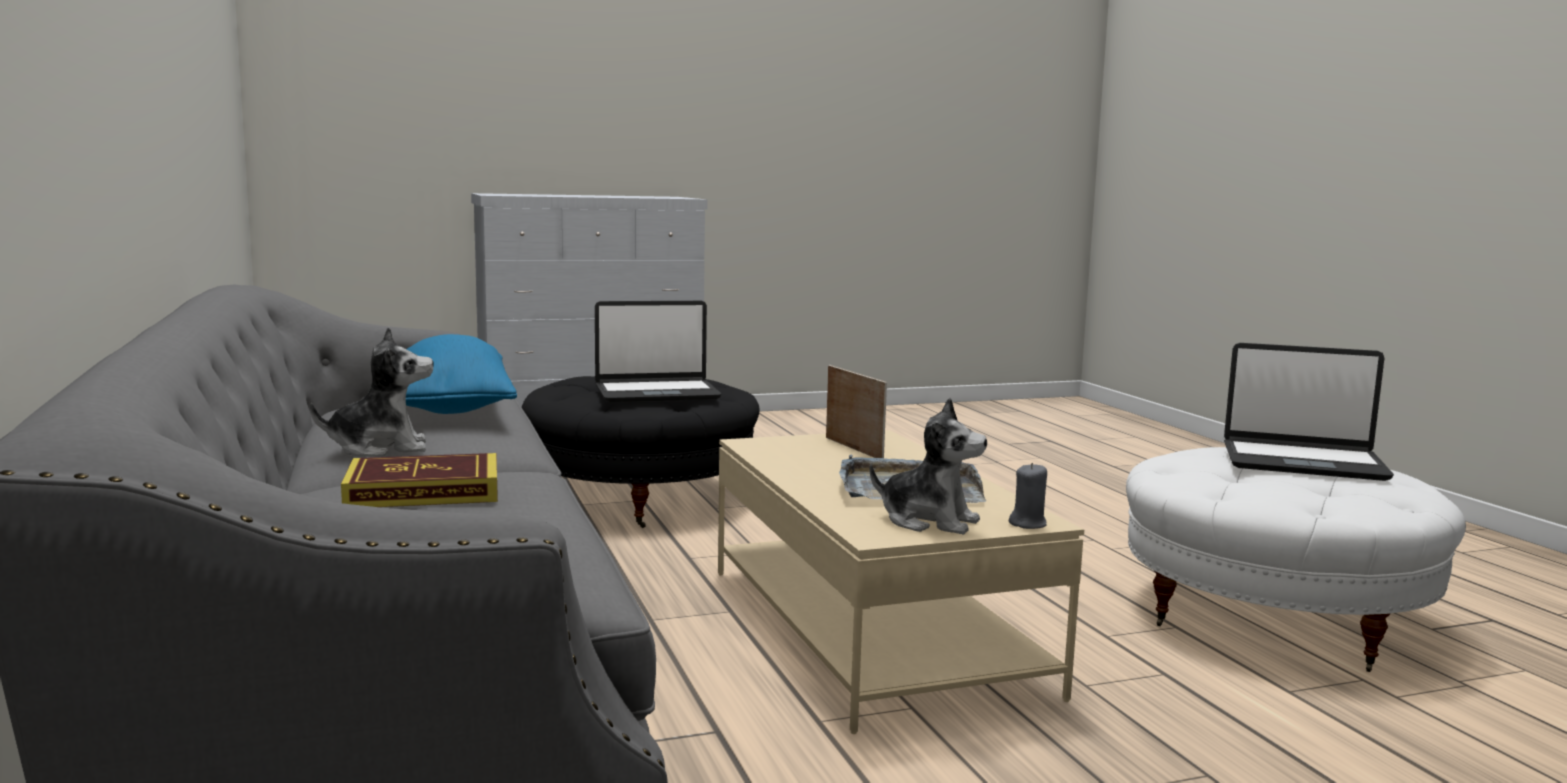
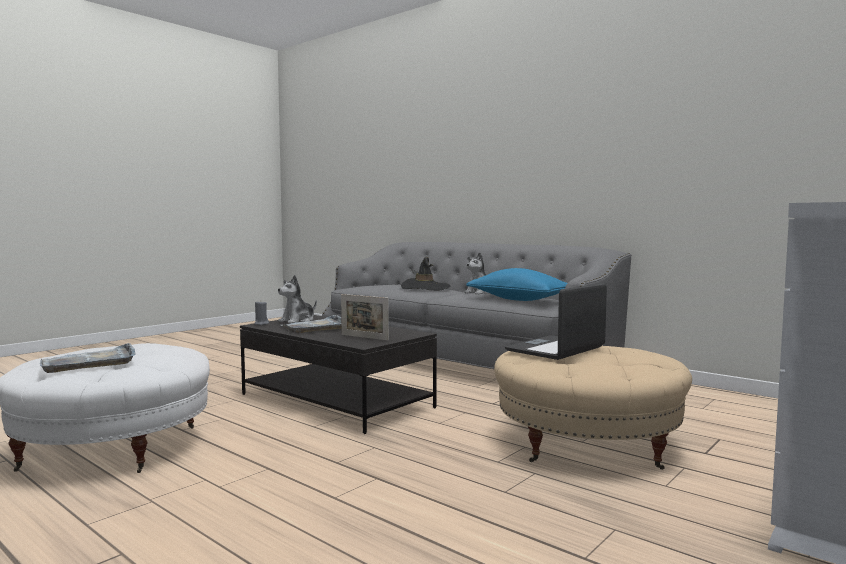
camera: 150 degrees right, 5 degrees down
book [341,453,498,507] -> black hat [401,257,450,291]
black ottoman [522,376,760,528] -> beige ottoman [494,346,692,470]
beige coffee table [718,430,1084,734] -> black coffee table [240,315,437,434]
plush toy [869,398,987,535] -> plush toy turned 45 degrees counterclockwise [278,275,317,324]
laptop [1224,343,1394,481] -> grey tray [40,343,136,373]

